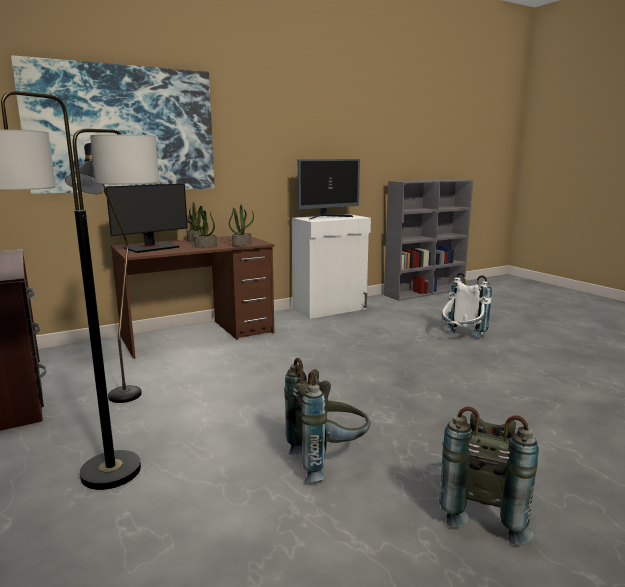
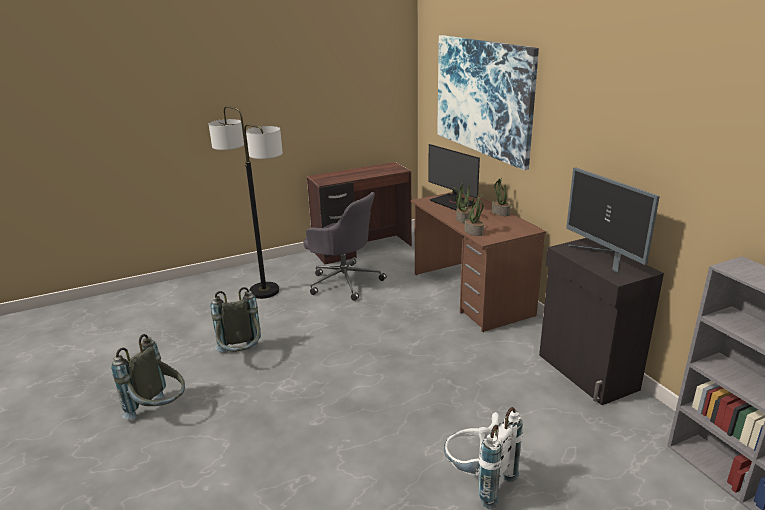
camera: 95 degrees right, 10 degrees up
black floor lamp [65,143,142,403] -> grey office chair [303,192,387,301]
white cabinet [292,214,371,319] -> black cabinet [539,238,664,405]

